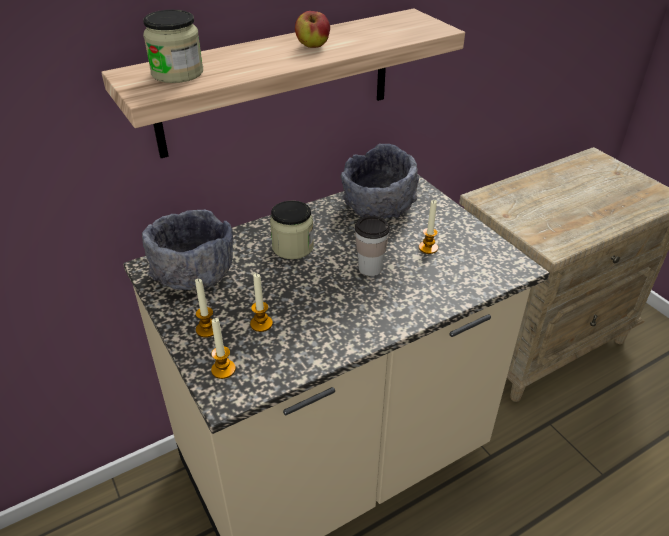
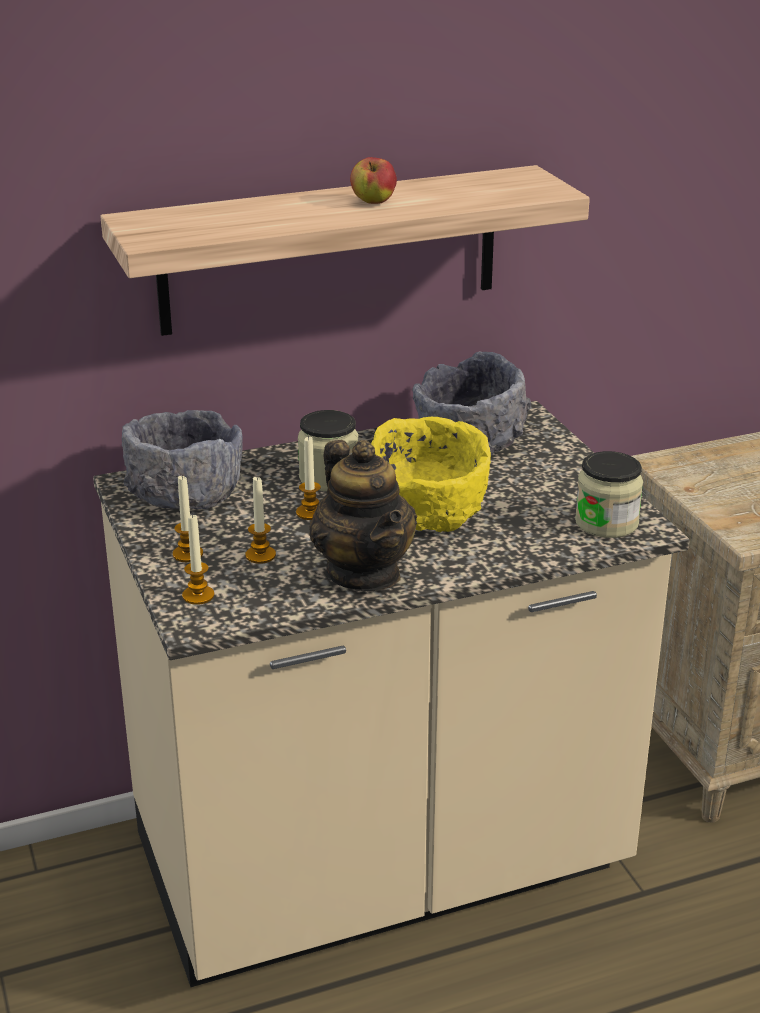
camera: 10 degrees right, 10 degrees down
jar [143,10,203,83] -> jar moved to [575,451,643,538]
cup [355,216,390,276] -> yellow bowl [371,417,491,532]
candle [419,200,438,254] -> candle moved to [296,436,321,520]
none -> teapot [309,440,417,591]

